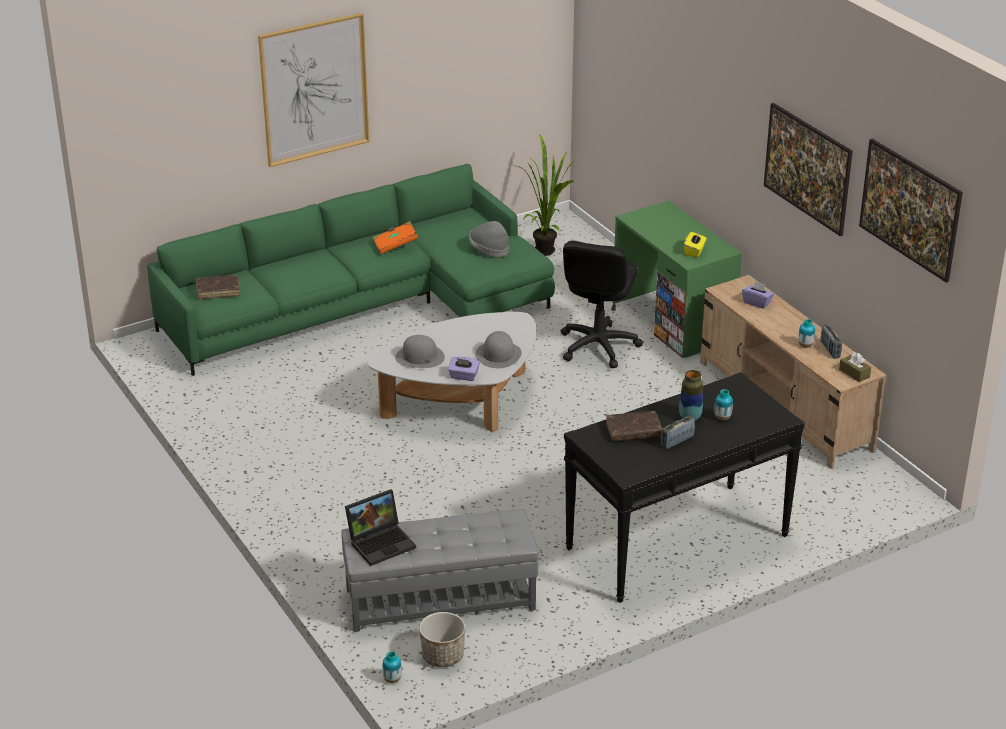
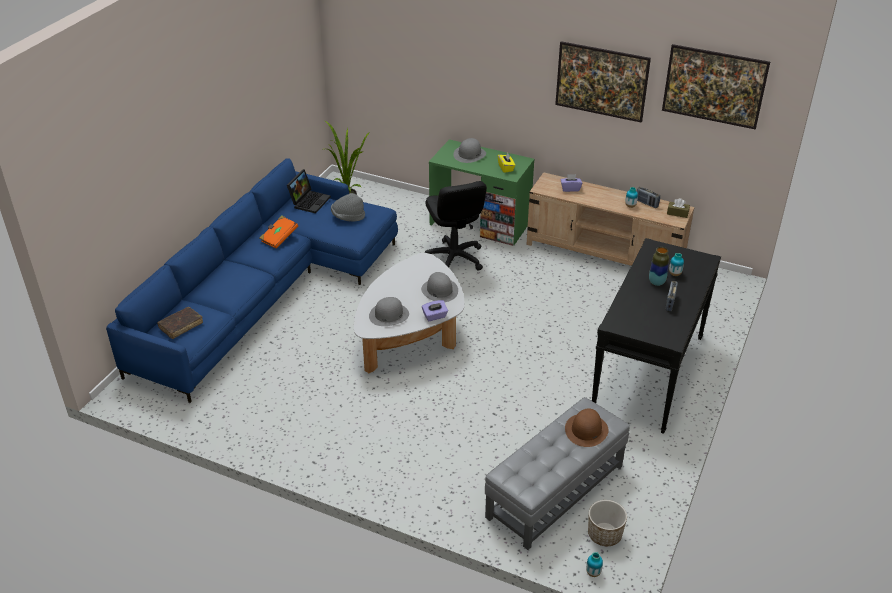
camera: 35 degrees left, 5 degrees up
green sofa [147,164,555,376] -> blue sofa [106,158,398,403]
picture [258,13,369,167] -> none
laptop [345,489,416,566] -> laptop moved to [287,169,331,213]
brown book [606,411,662,441] -> none
none -> grey hat [453,138,486,163]
none -> brown hat [565,409,609,447]

